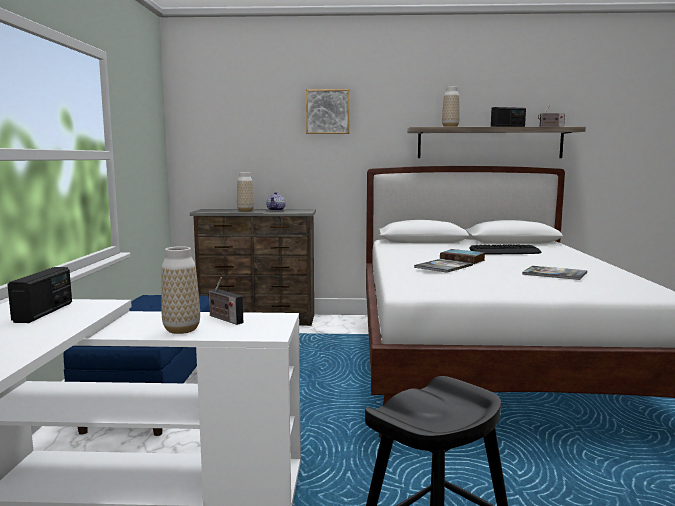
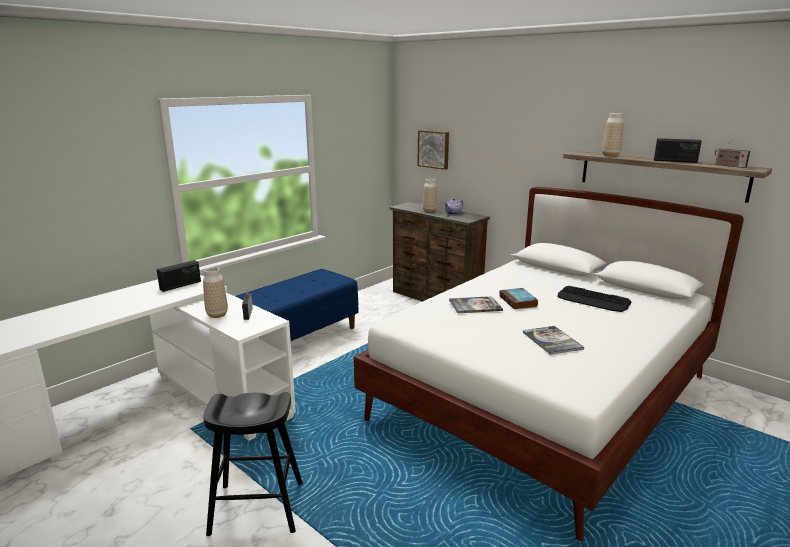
camera: 40 degrees right, 10 degrees up
picture [306,89,349,134] -> picture moved to [417,130,449,170]

